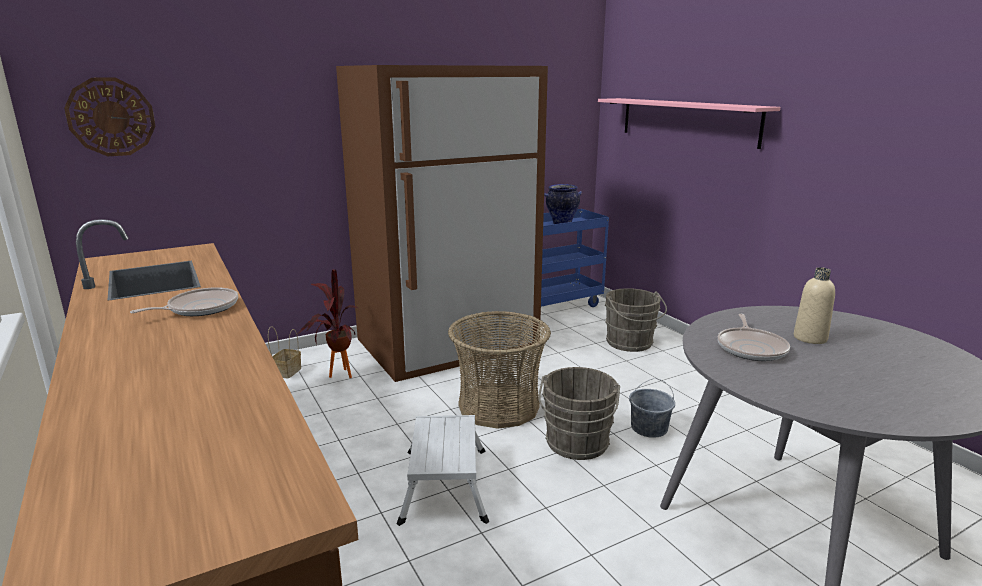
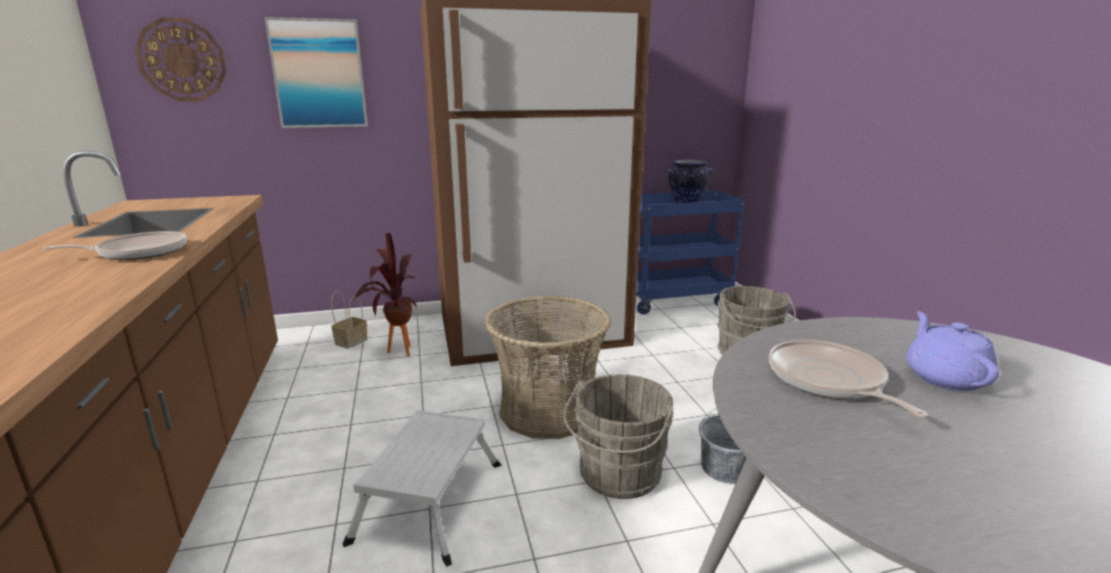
camera: 15 degrees right, 0 degrees up
pink shelf [598,98,780,149] -> none
frying pan [718,314,790,361] -> frying pan turned 135 degrees clockwise [769,340,928,418]
beige bottle [794,267,835,344] -> purple teapot [906,311,999,391]
none -> picture [264,17,368,128]

